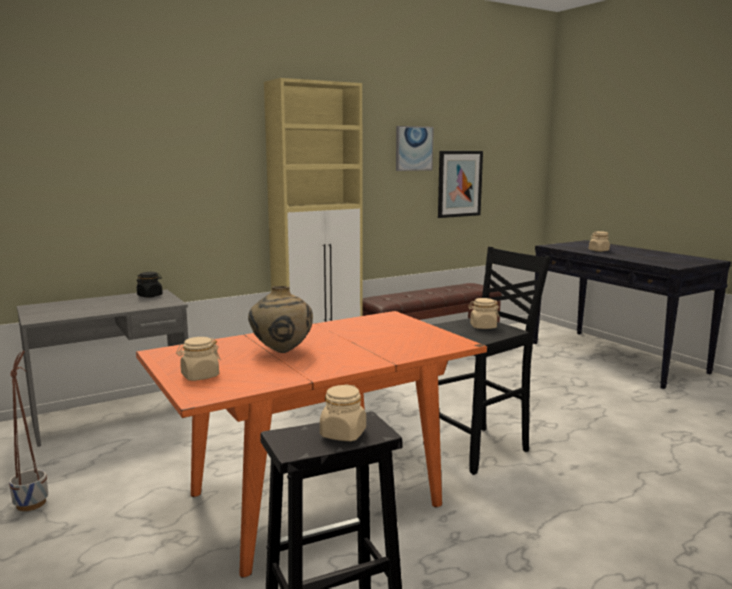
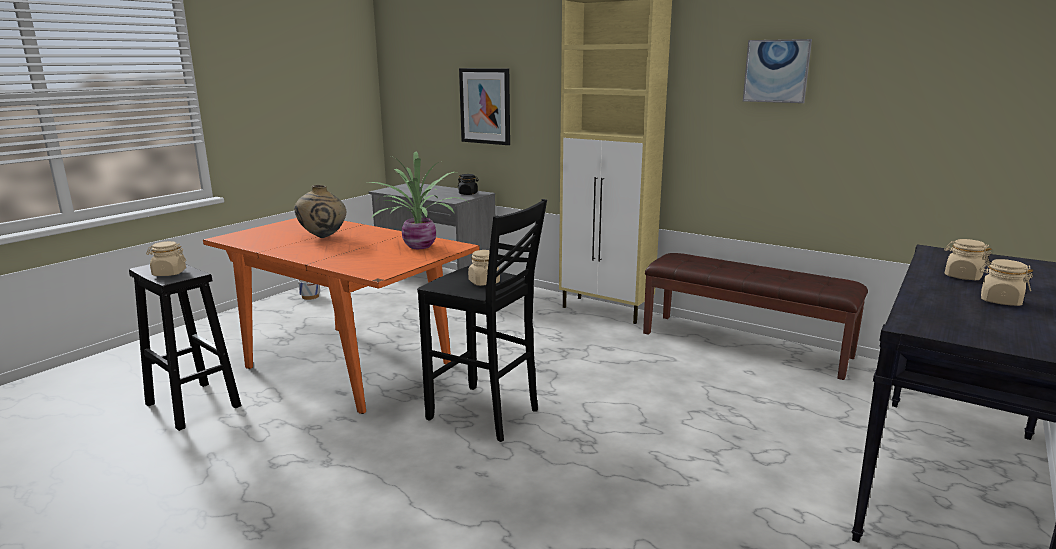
camera: 65 degrees right, 5 degrees up
beige jar [176,337,221,381] -> beige jar moved to [980,259,1033,306]
picture [438,151,483,218] -> picture moved to [459,68,510,145]
none -> potted plant [369,151,468,249]

